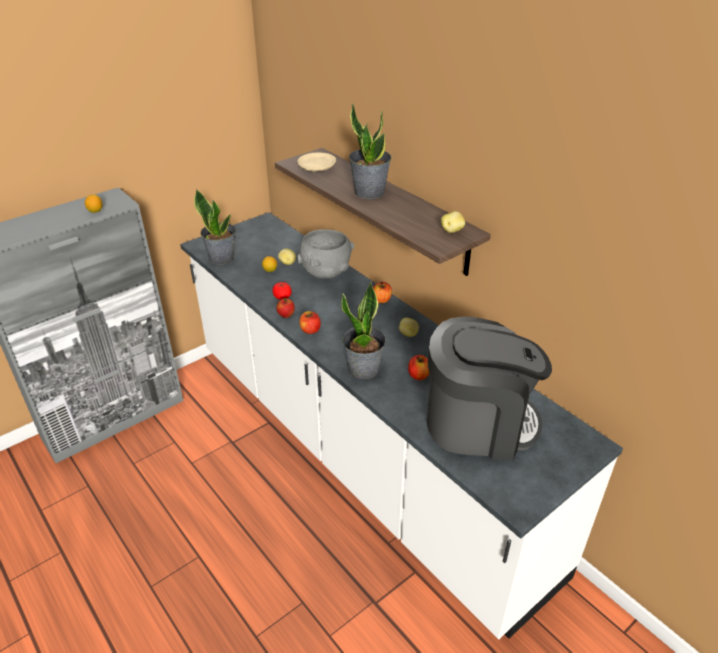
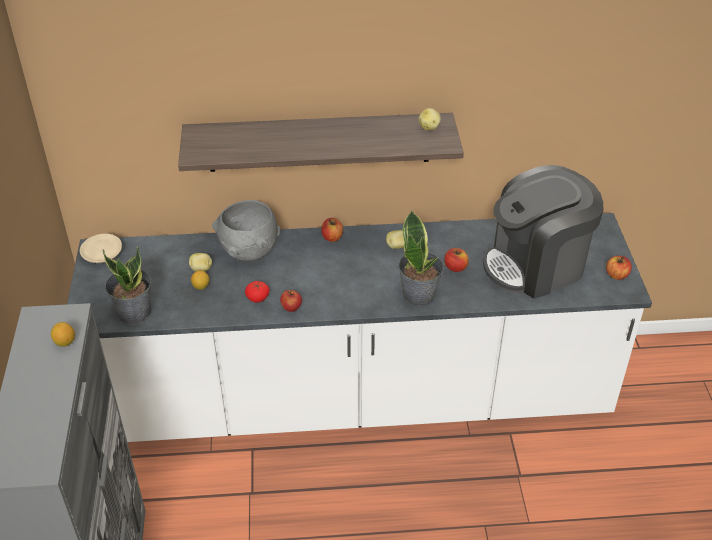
camera: 55 degrees left, 5 degrees up
beige plate [297,152,336,172] -> beige plate moved to [80,234,122,263]
apple [299,311,321,334] -> apple moved to [606,256,632,280]
potted plant [349,103,391,199] -> none
coffee machine [427,317,552,460] -> coffee machine turned 150 degrees counterclockwise [483,165,603,298]

